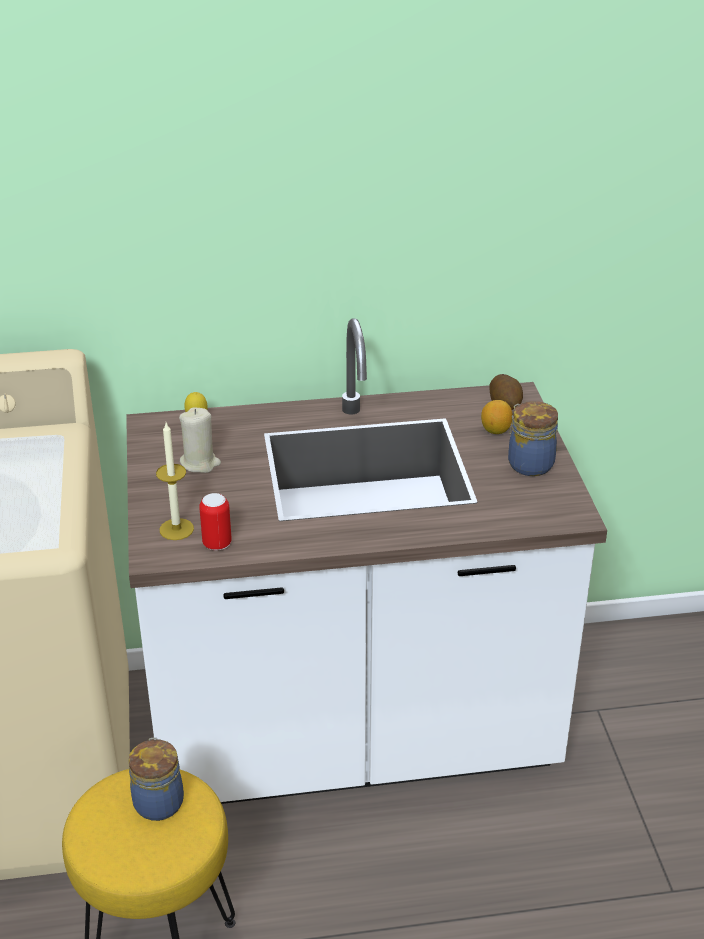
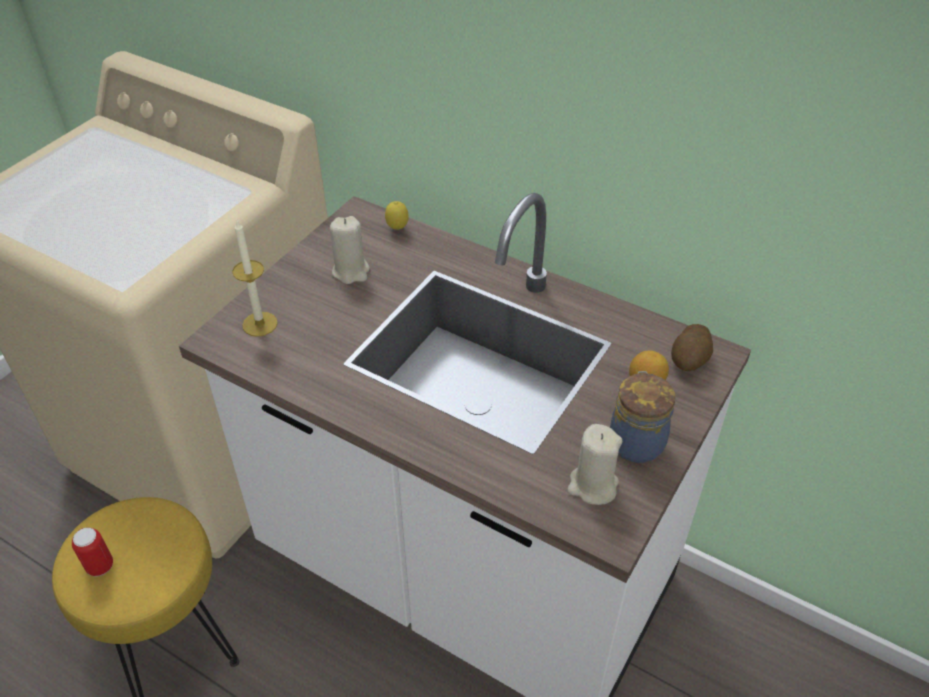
camera: 40 degrees right, 10 degrees up
jar [128,737,184,821] -> none
can [199,493,232,550] -> can moved to [72,528,113,576]
none -> beige candle [568,424,623,505]

